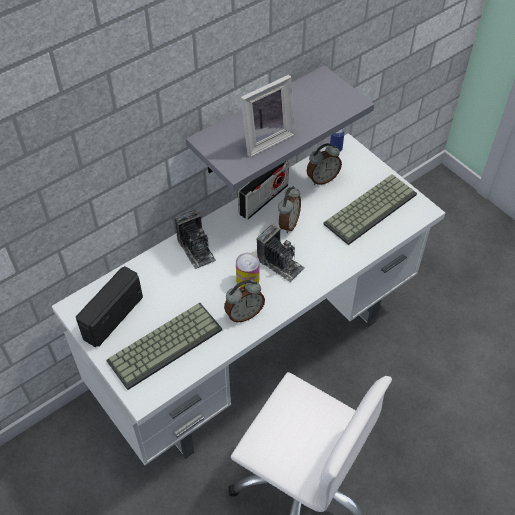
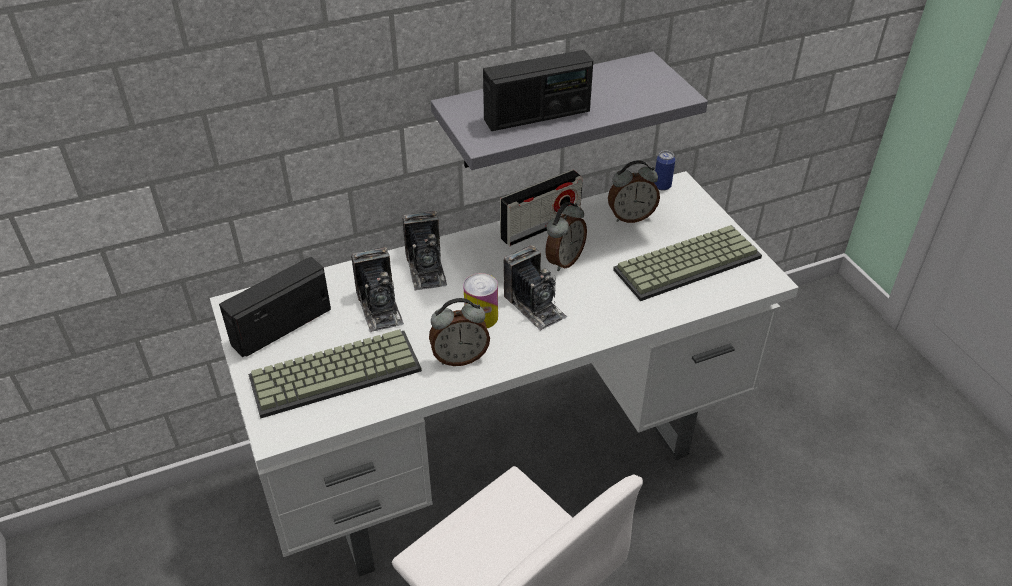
camera: 15 degrees right, 10 degrees down
picture frame [241,75,295,157] -> radio [483,50,593,131]
none -> camera [351,247,404,333]

